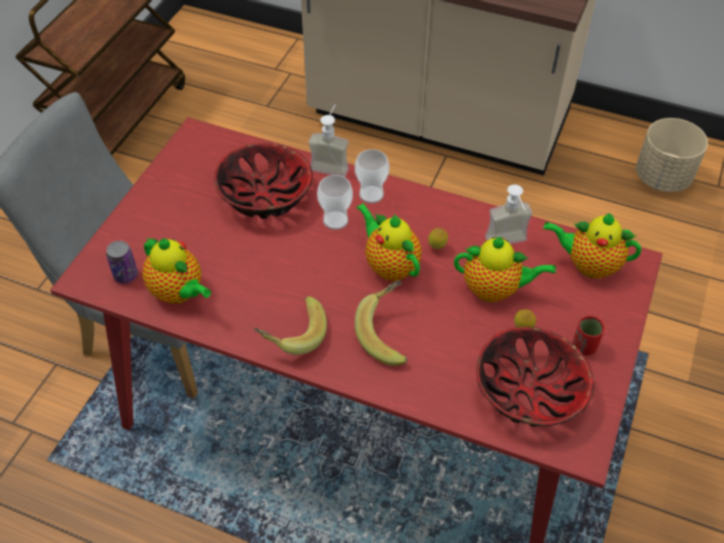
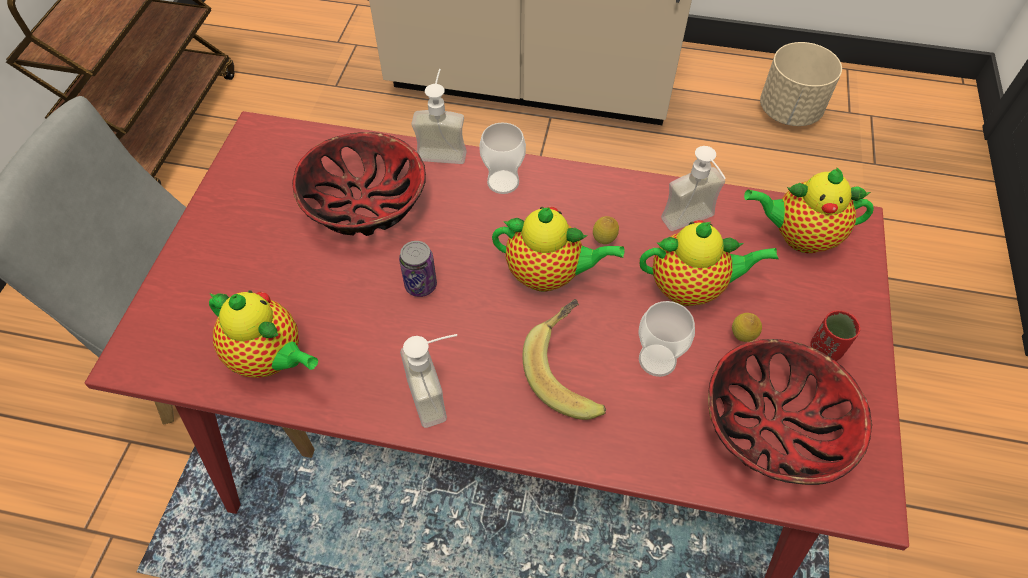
camera: 10 degrees left, 5 degrees up
can [106,241,138,284] -> can moved to [399,241,437,297]
banana [254,296,327,355] -> soap dispenser [400,334,457,428]
cup [317,175,353,230] -> cup moved to [638,301,695,377]
teapot [356,203,422,281] -> teapot turned 150 degrees clockwise [492,207,625,292]

